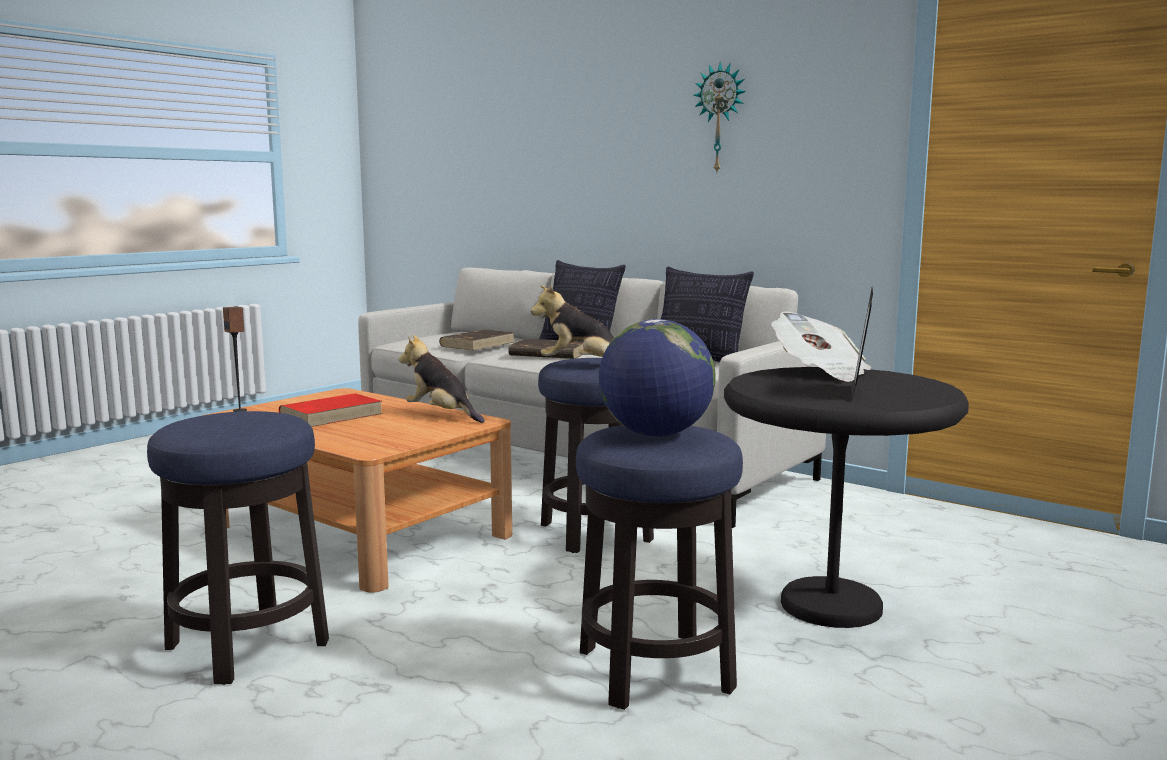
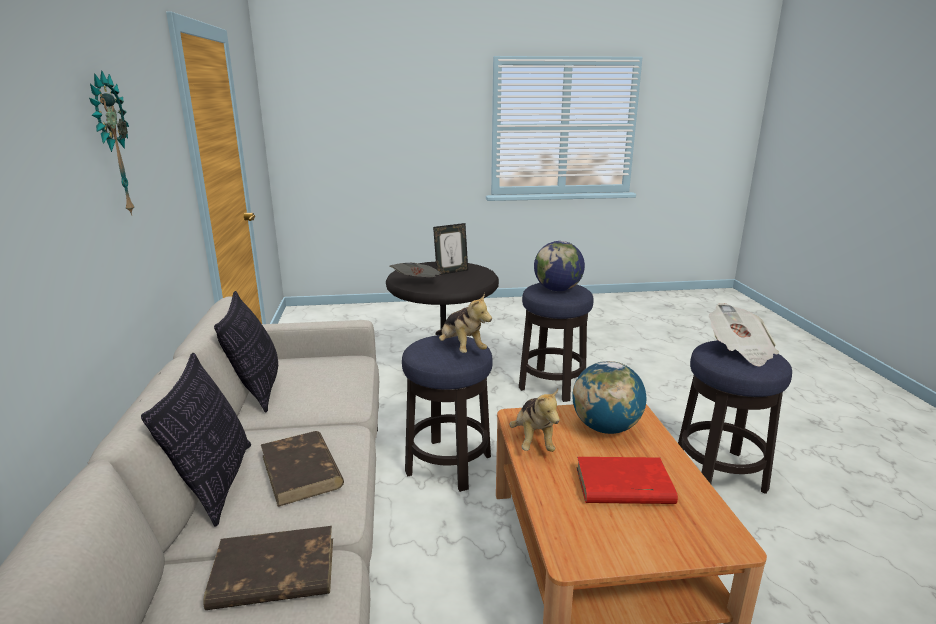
camera: 135 degrees left, 10 degrees up
speaker [223,306,247,412] -> none
none -> globe [572,361,646,434]
none -> newspaper [709,303,779,367]

